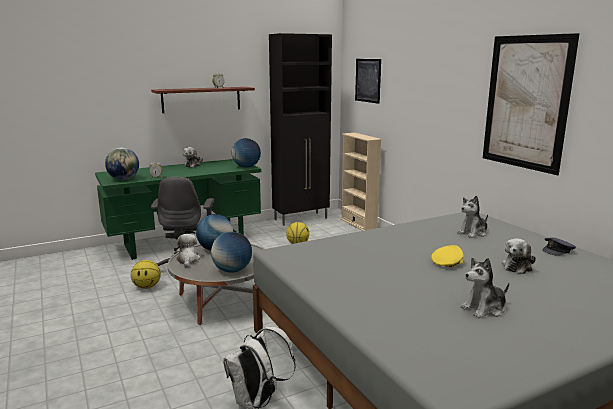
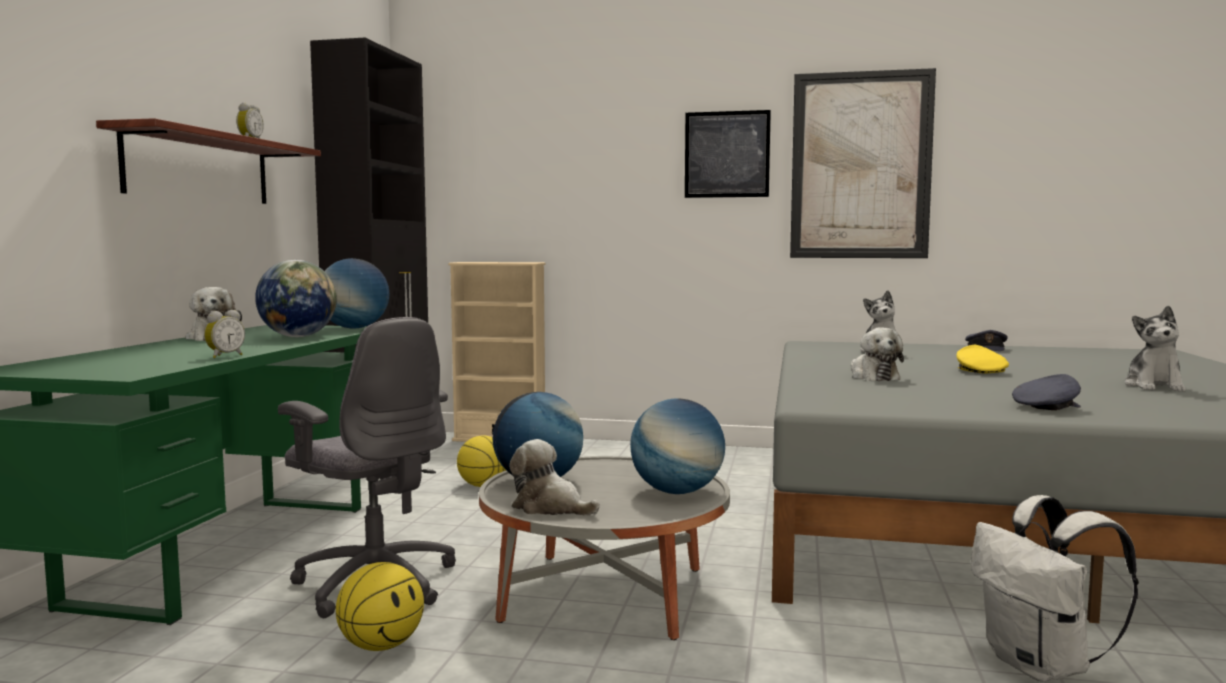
camera: 50 degrees left, 10 degrees down
globe [105,147,139,180] -> globe moved to [255,260,337,337]
picture [355,59,381,104] -> picture moved to [685,110,771,198]
plush toy [501,238,536,274] -> plush toy moved to [851,328,904,381]
none -> grey cap [1012,374,1081,410]

